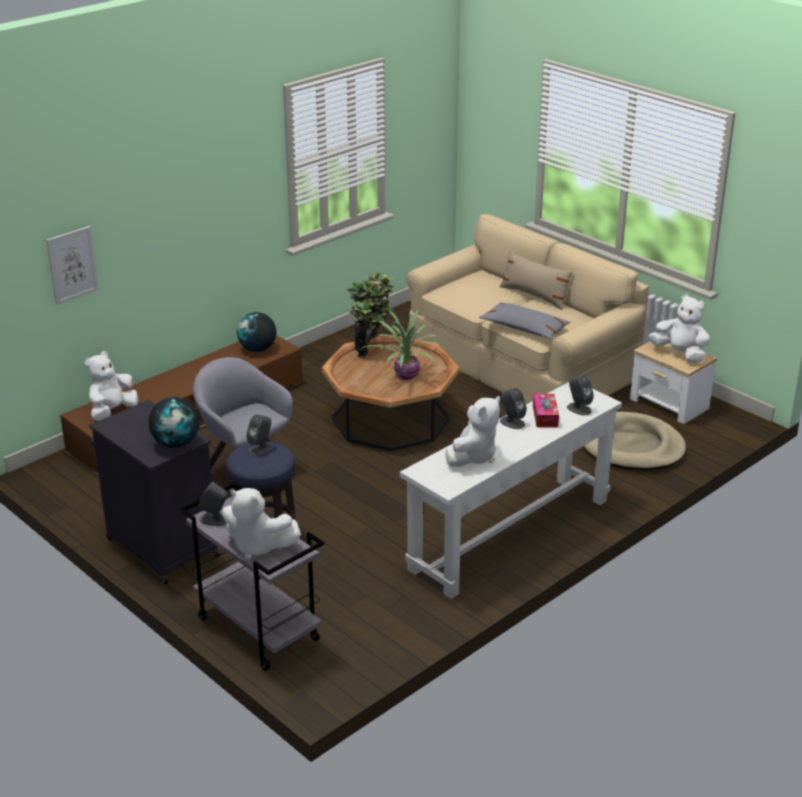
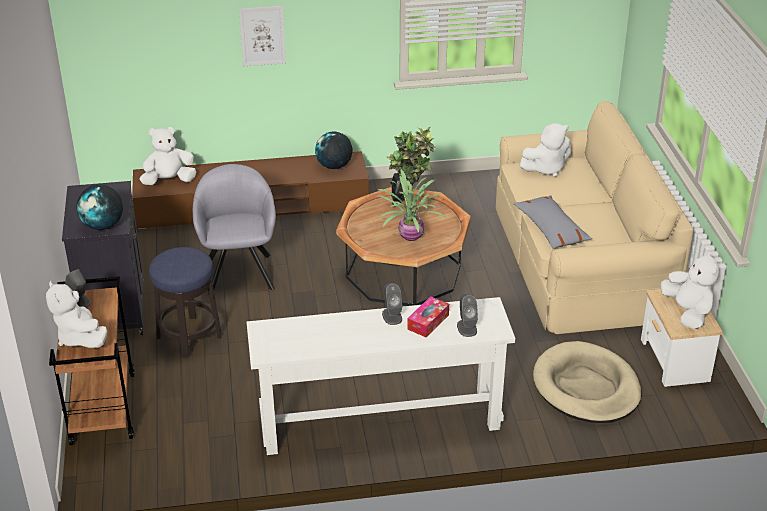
camera: 35 degrees right, 5 degrees up
picture [46,226,99,305] -> picture moved to [239,6,286,66]
grey cart [180,482,324,671] -> brown cart [49,276,135,445]
grey speaker [246,414,273,456] -> none
white plush toy [445,396,500,467] -> white plush toy moved to [519,123,572,177]
beige pillow [500,251,573,310] -> none

